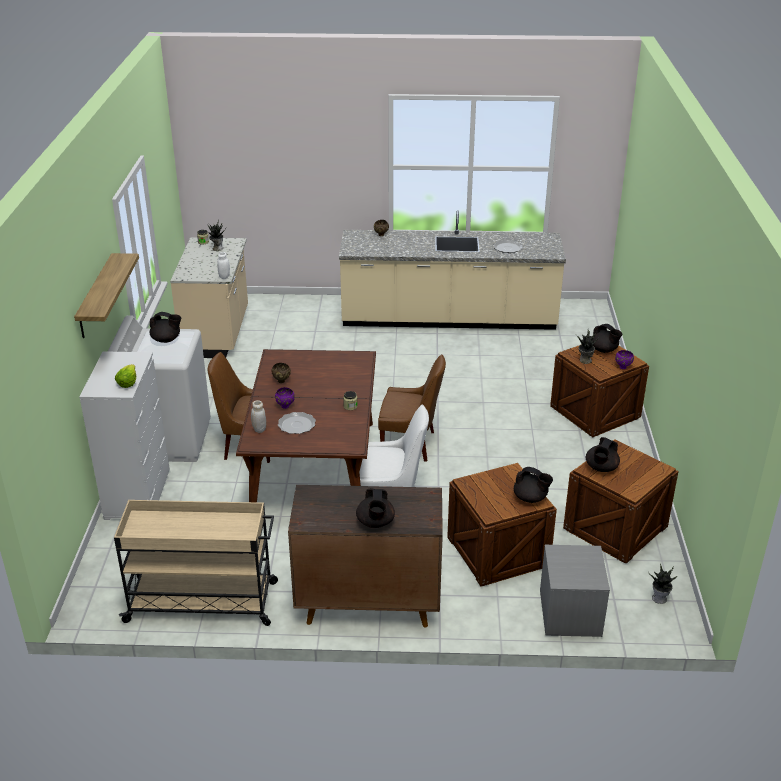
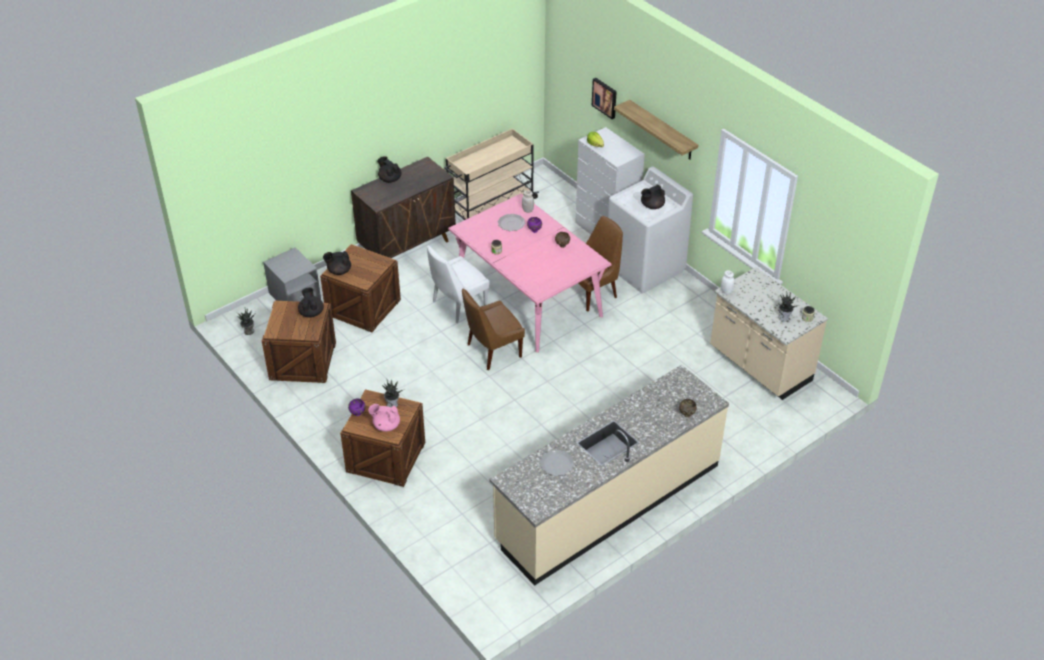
camera: 140 degrees right, 10 degrees up
brown dining table [236,349,376,502] -> pink dining table [448,193,611,353]
black teapot [593,324,622,353] -> pink teapot [368,404,400,432]
none -> picture [592,78,617,119]

